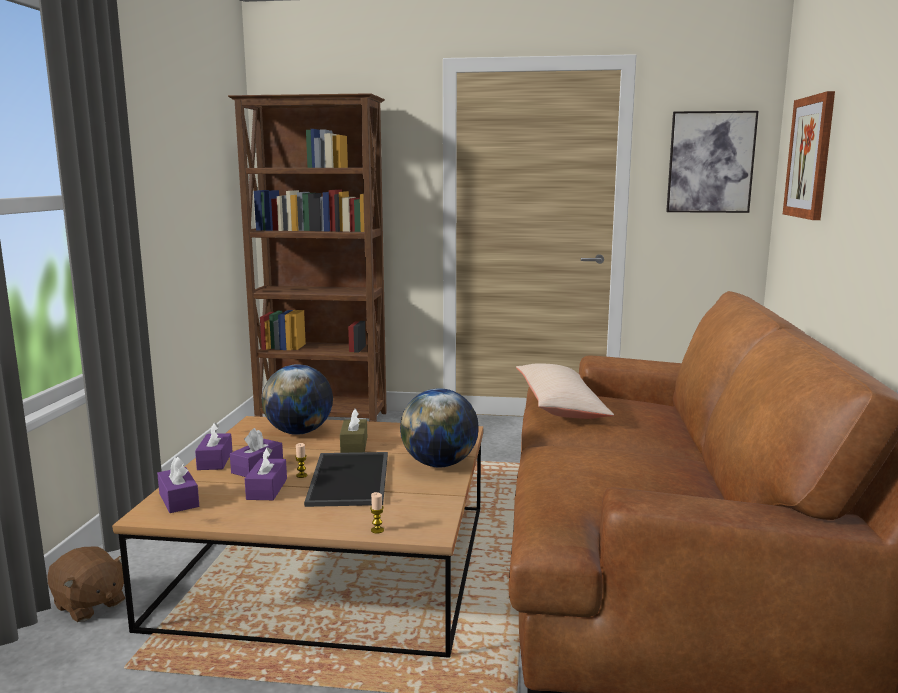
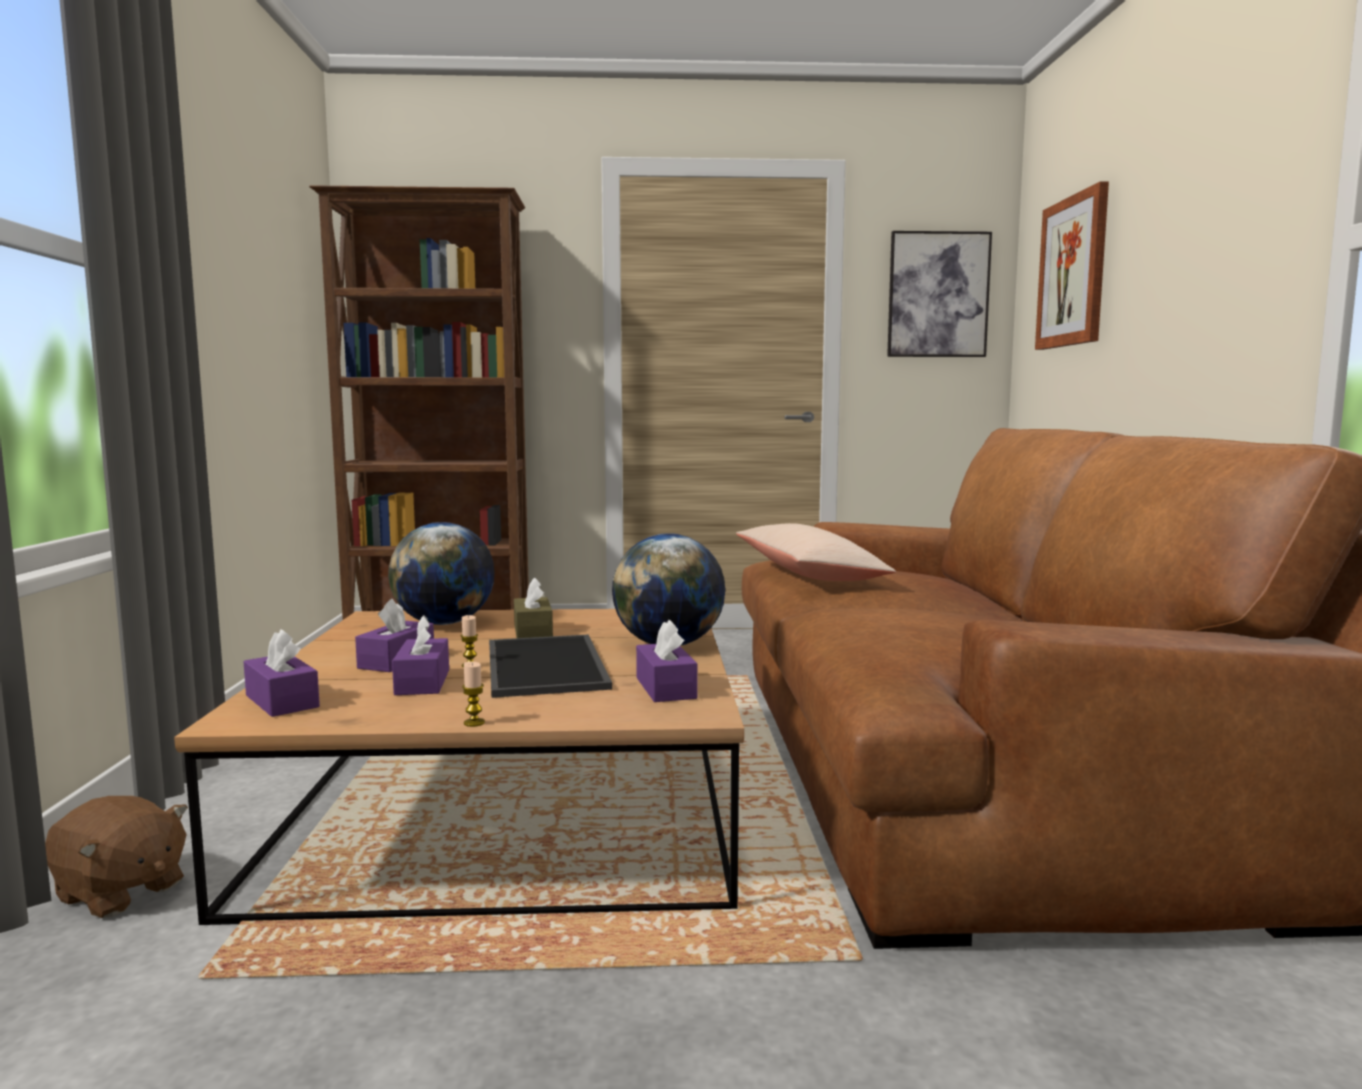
camera: 10 degrees left, 5 degrees down
purple tissue box [195,422,233,470] -> purple tissue box moved to [636,620,698,702]
candle [370,492,384,534] -> candle moved to [462,661,485,727]

